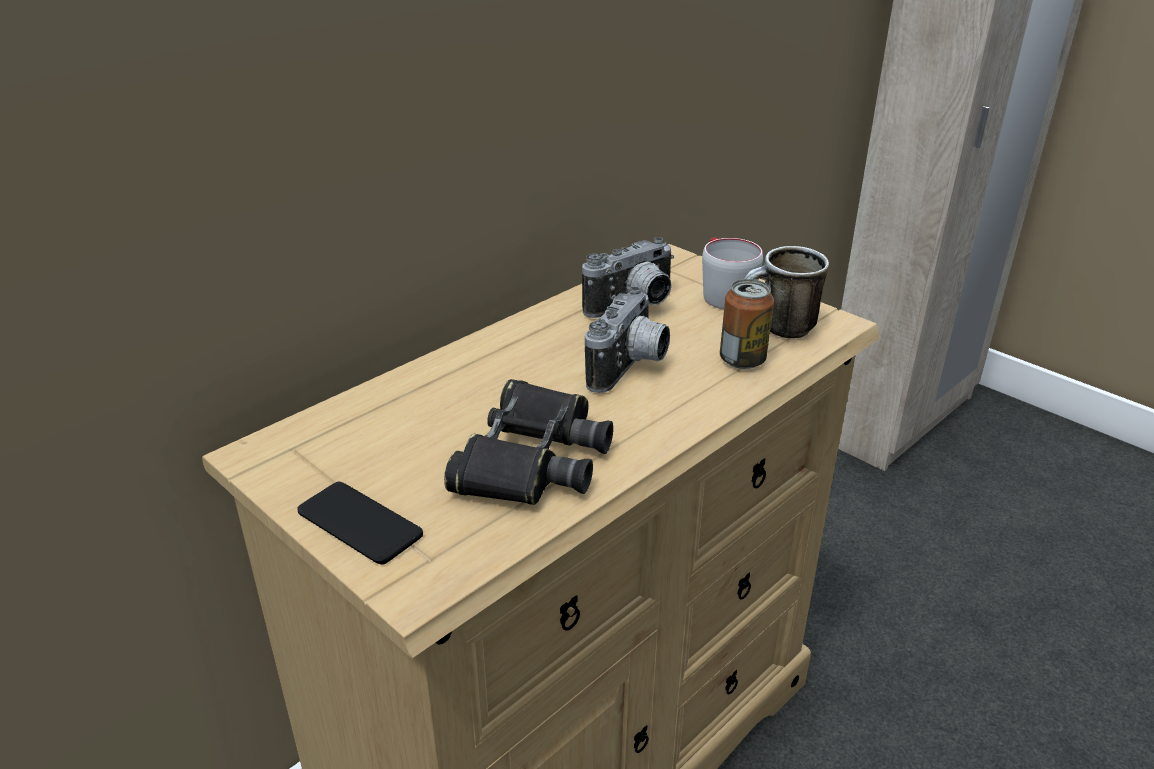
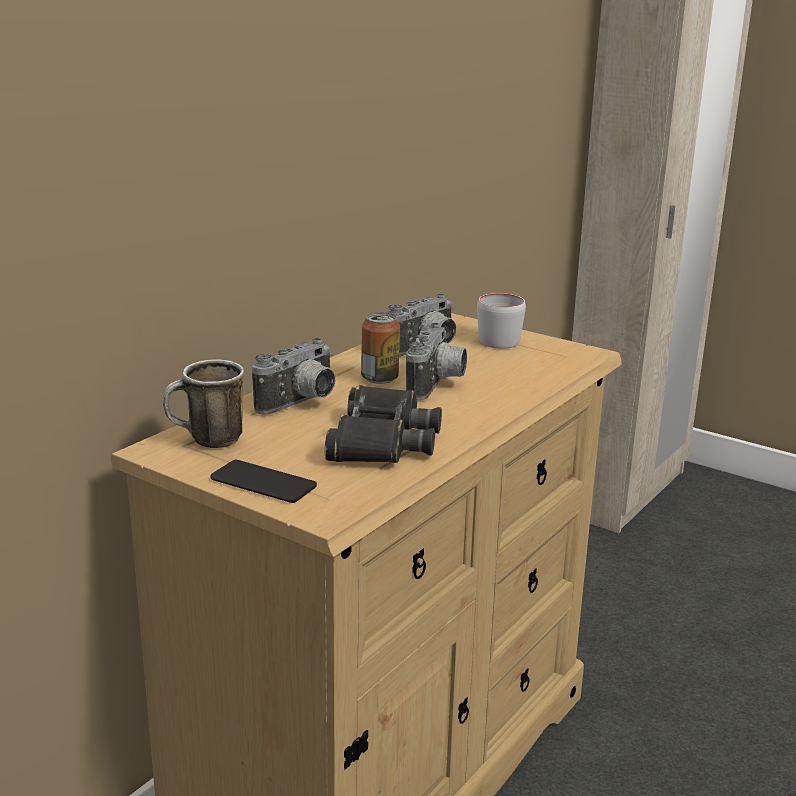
camera: 10 degrees left, 10 degrees down
can [720,279,774,369] -> can moved to [361,312,400,384]
mug [744,246,829,338] -> mug moved to [163,359,244,448]
none -> camera [252,338,335,415]

